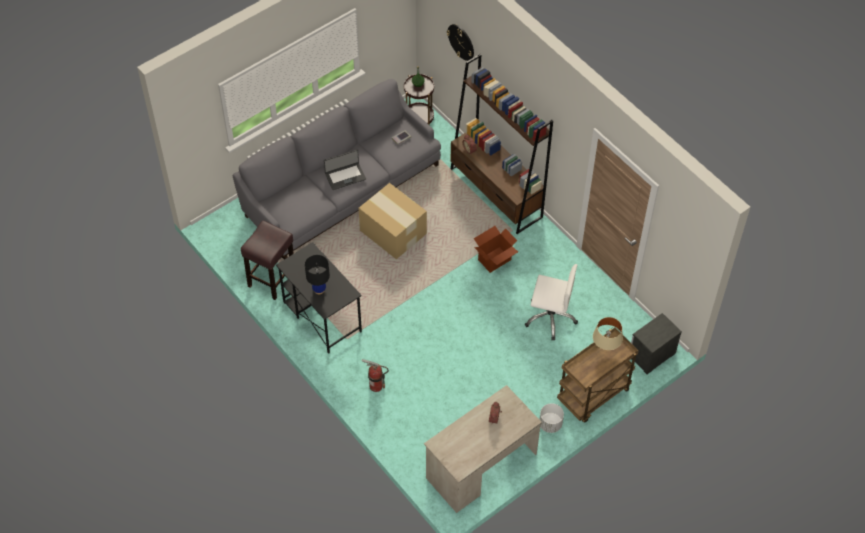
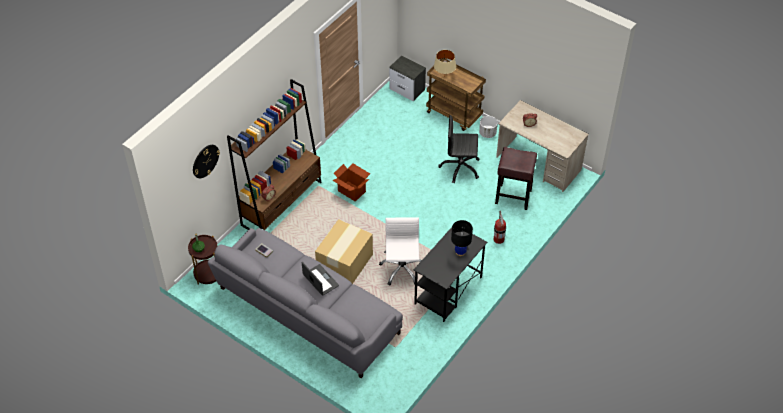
camera: 105 degrees left, 5 degrees down
brown stool [241,220,294,300] -> brown stool moved to [495,147,537,210]
white office chair [525,264,578,340] -> white office chair moved to [379,217,422,286]
none -> black office chair [438,115,480,183]

